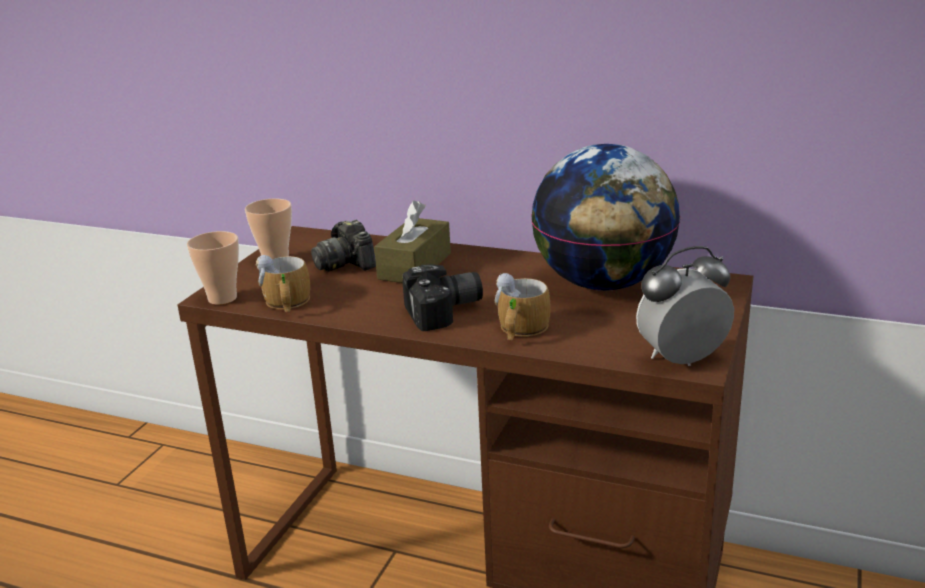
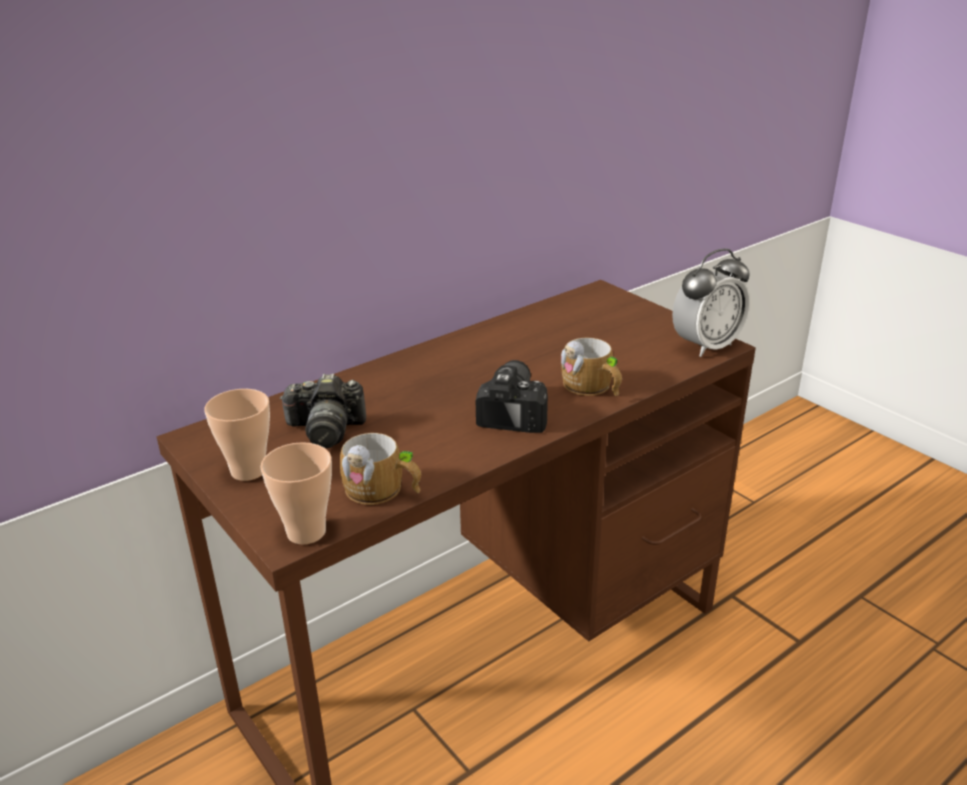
camera: 60 degrees left, 5 degrees up
brown tissue box [374,201,451,283] -> none
globe [531,144,680,291] -> none
alarm clock [636,246,734,366] -> alarm clock turned 135 degrees counterclockwise [672,248,750,357]

